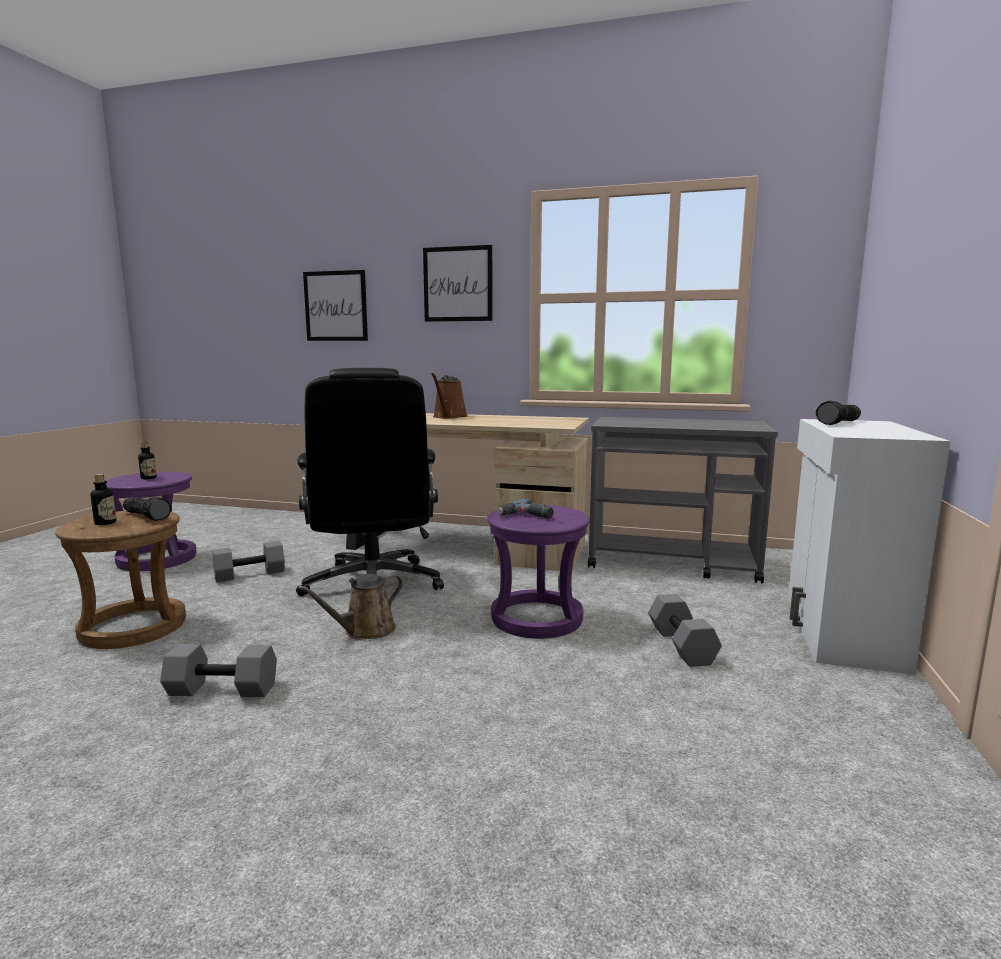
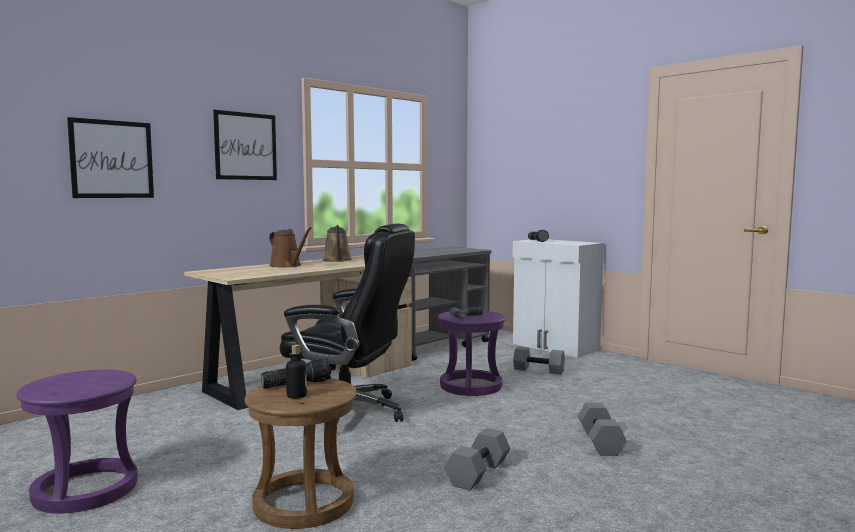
camera: 60 degrees left, 5 degrees down
bottle [138,442,157,479] -> none
grey dumbbell [212,541,285,582] -> grey dumbbell moved to [578,402,627,456]
brown watering can [297,573,403,640] -> brown watering can moved to [323,225,352,262]

